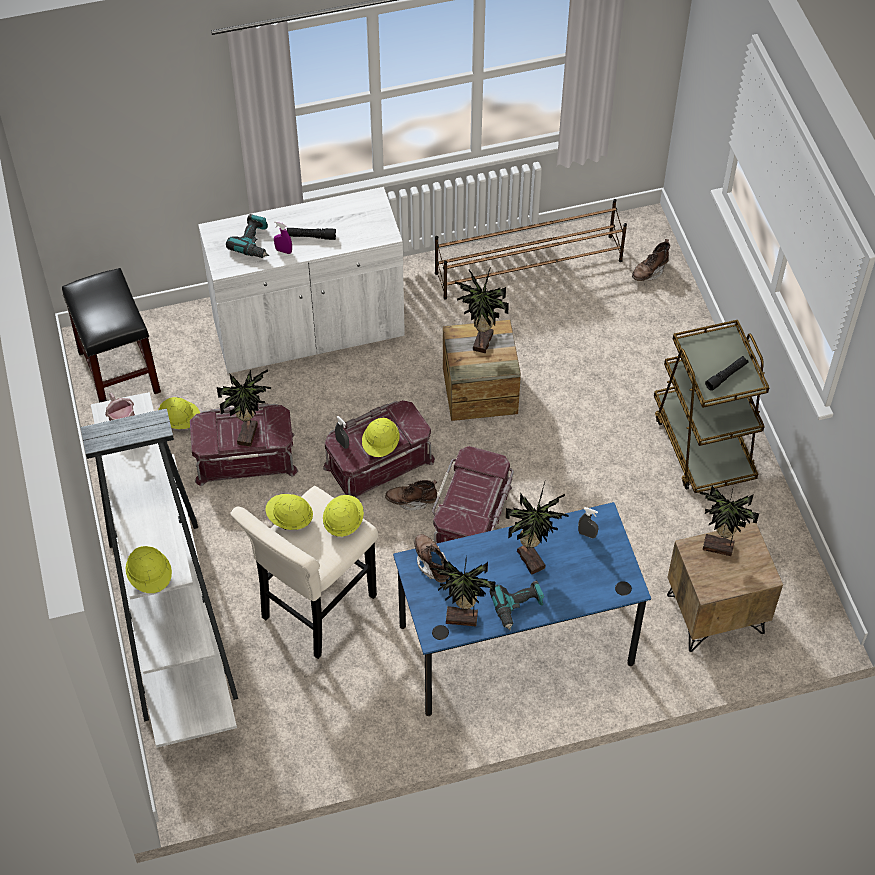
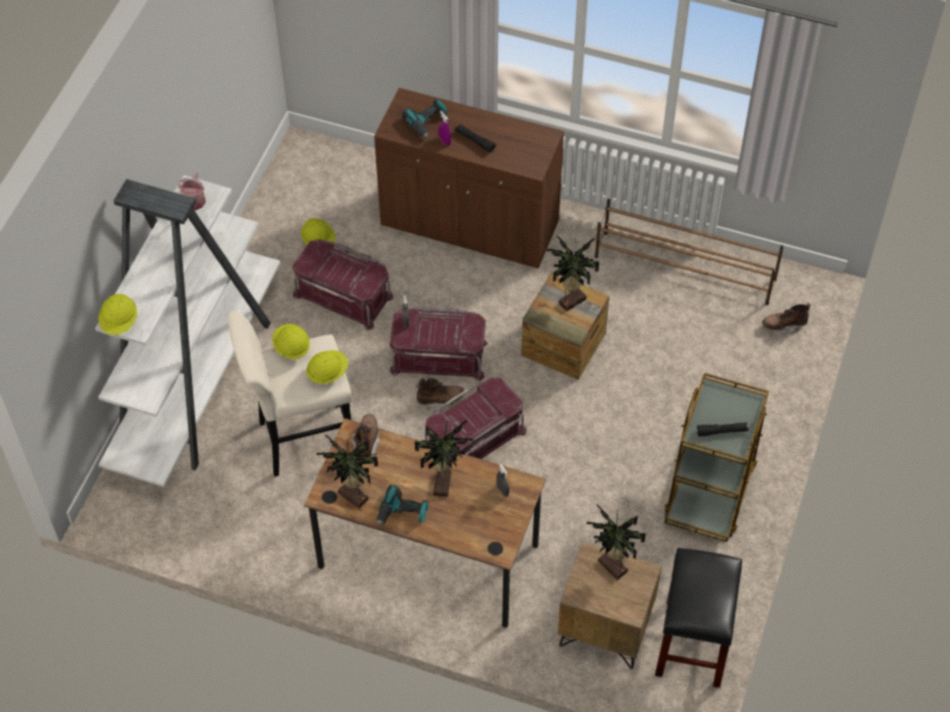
camera: 35 degrees right, 0 degrees up
black stool [62,268,161,403] -> black stool moved to [655,548,742,688]
white cabinet [198,187,405,374] -> brown cabinet [374,88,564,269]
potted plant [217,369,271,447] -> none
yellow hard hat [362,418,400,457] -> none
brown boot [385,480,437,510] -> brown boot turned 135 degrees clockwise [416,378,464,410]
blue desk [393,502,651,716] -> brown desk [304,418,546,628]

